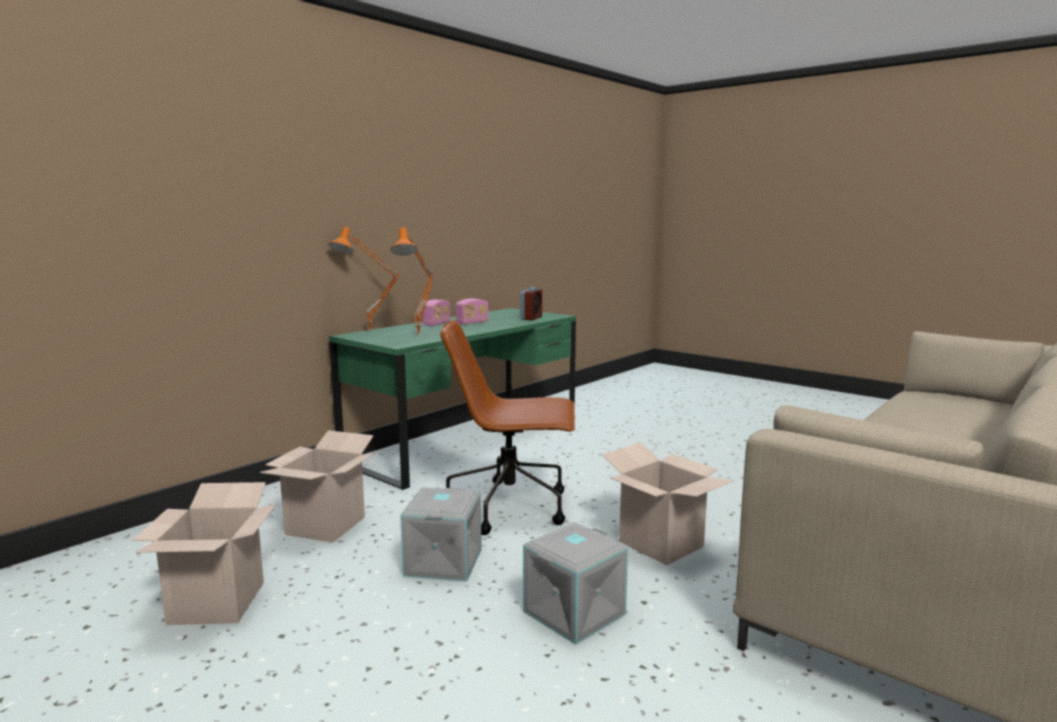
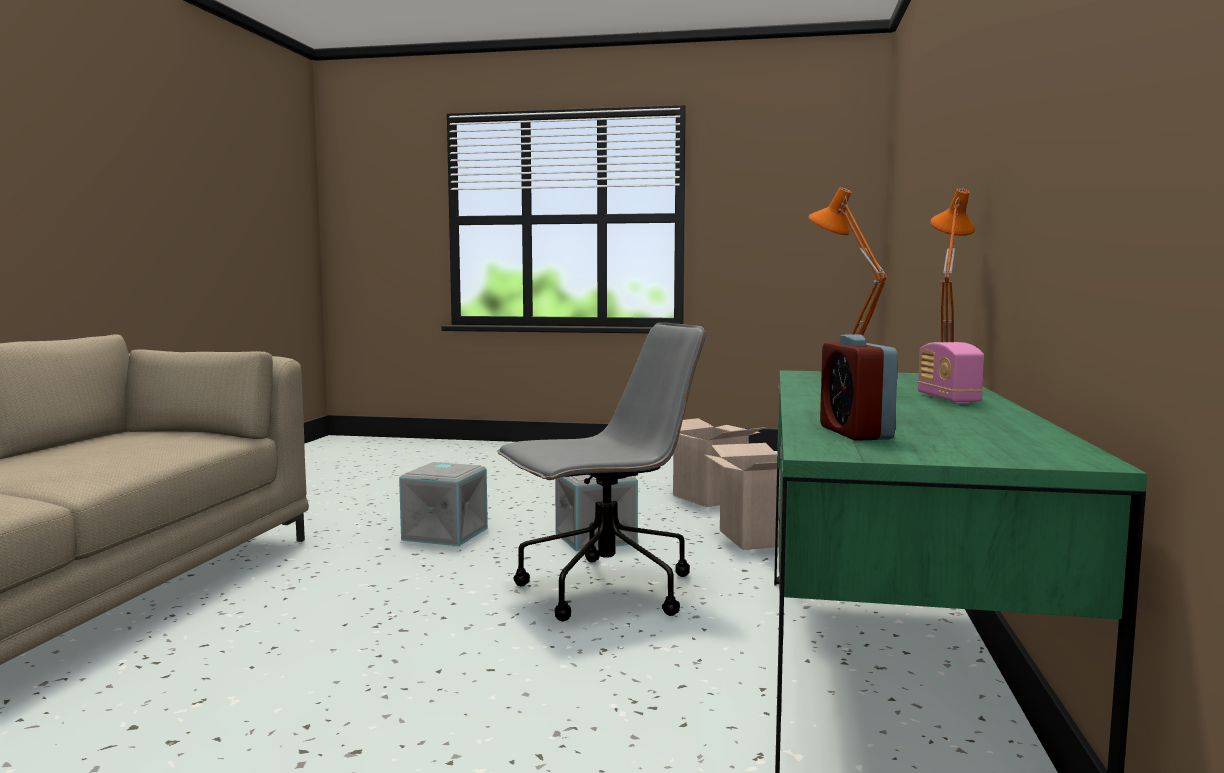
camera: 150 degrees right, 5 degrees down
brown office chair [440,320,575,535] -> grey office chair [497,322,706,621]
radio [456,299,489,325] -> none
cardboard box [602,443,734,565] -> none

